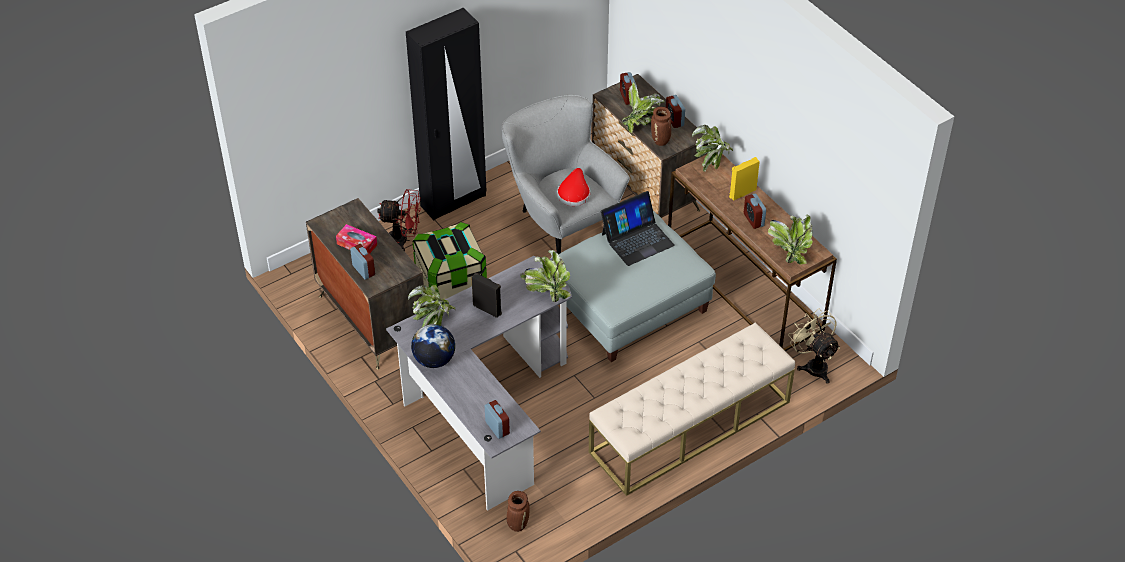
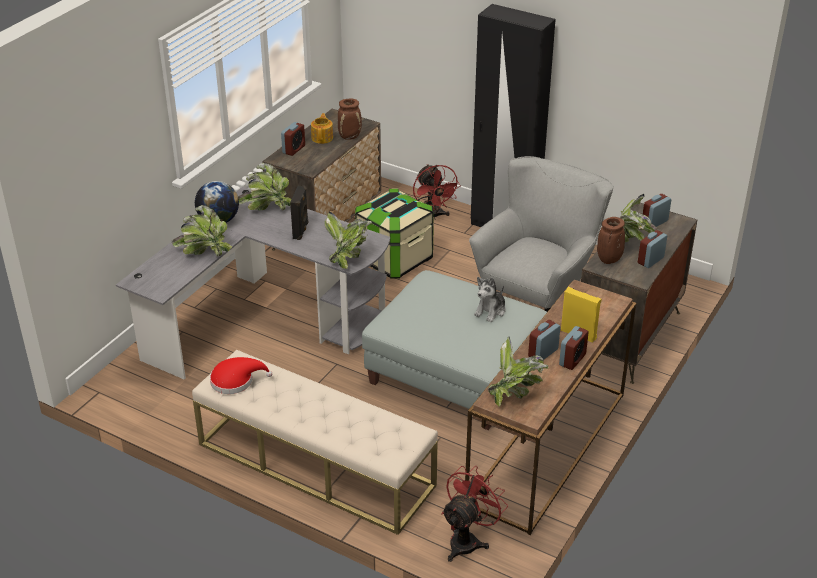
camera: 65 degrees right, 10 degrees down
tissue box [336,224,377,254] -> teapot [311,113,333,144]
alarm clock [485,400,510,439] -> alarm clock moved to [559,326,589,370]
brown vase [507,491,530,532] -> brown vase moved to [338,99,362,140]
red hat [557,168,590,206] -> red hat moved to [210,357,272,394]
laptop [601,191,675,266] -> plush toy [474,277,506,322]
potted plant [692,125,733,172] -> potted plant moved to [172,205,232,256]
beige fan [788,308,840,384] -> red fan [441,466,508,562]

